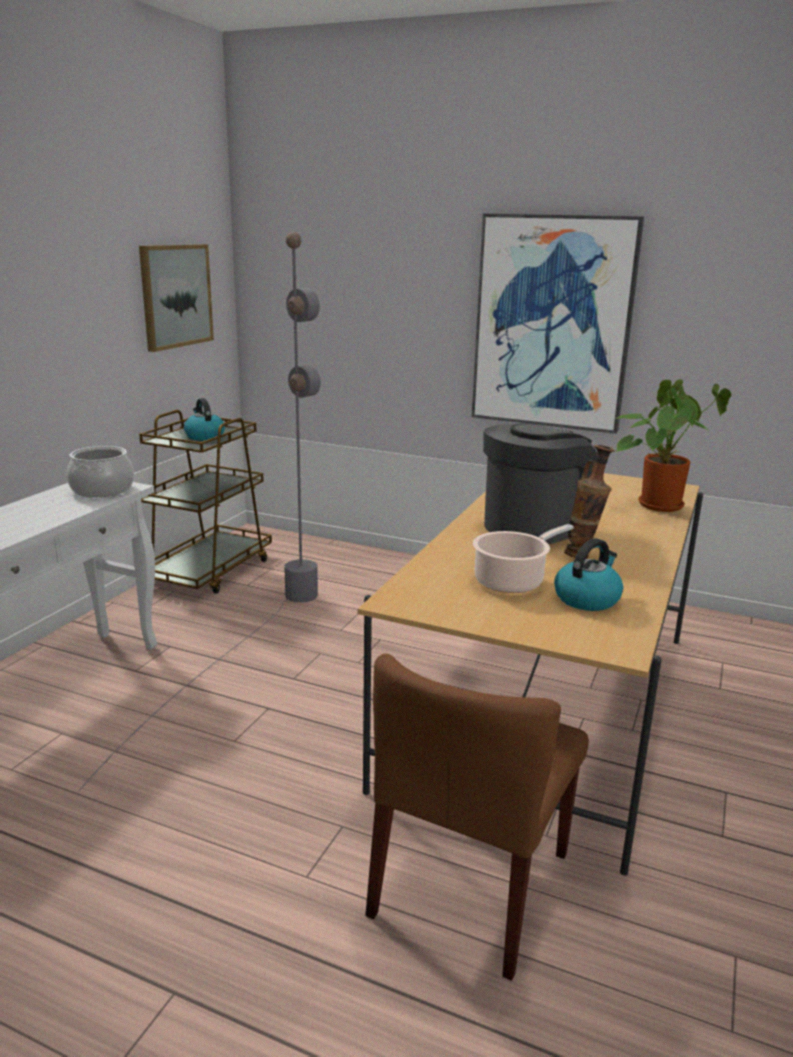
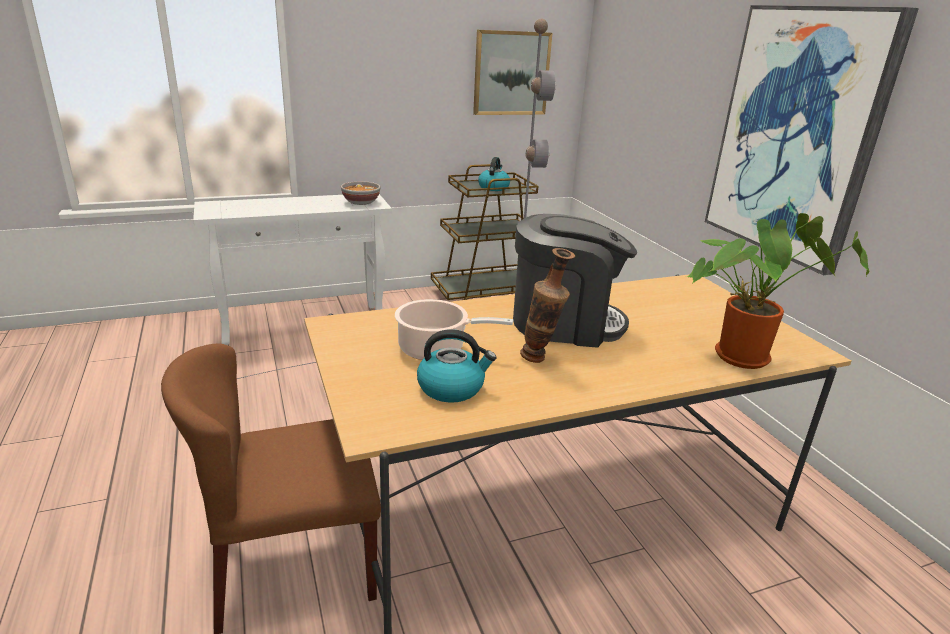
camera: 45 degrees right, 5 degrees up
cooking pot [67,446,134,498] -> bowl [341,181,380,205]

